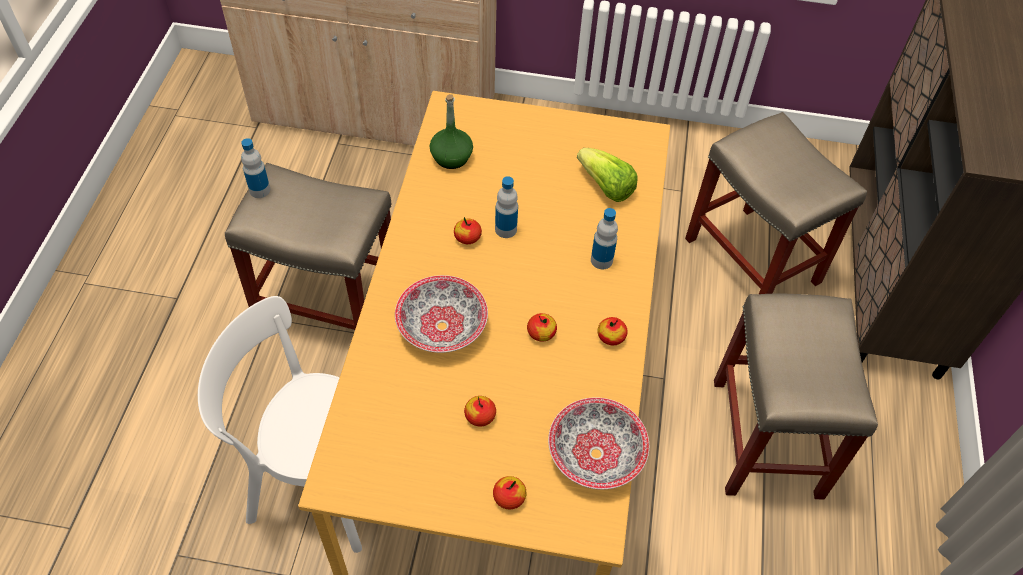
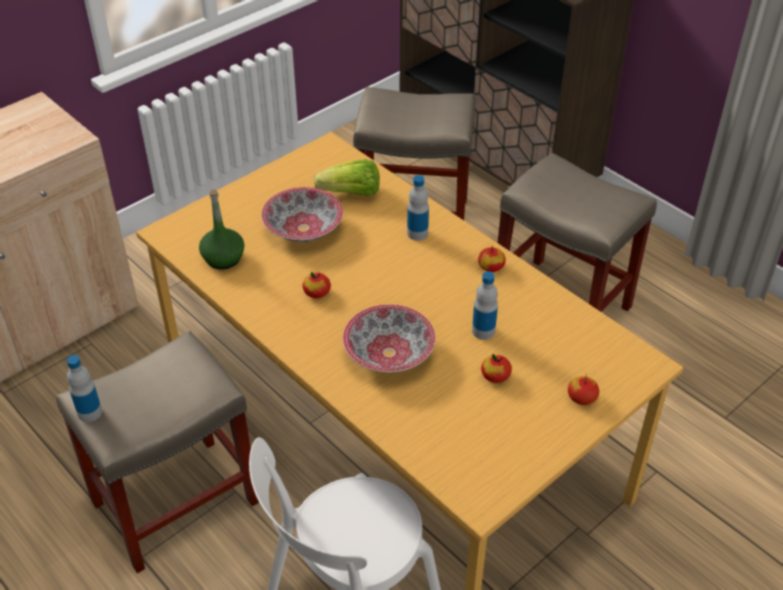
camera: 50 degrees left, 10 degrees down
bottle [495,176,518,238] -> bottle moved to [472,271,498,340]
apple [527,313,557,342] -> none
bowl [548,397,650,490] -> bowl moved to [261,187,343,242]

